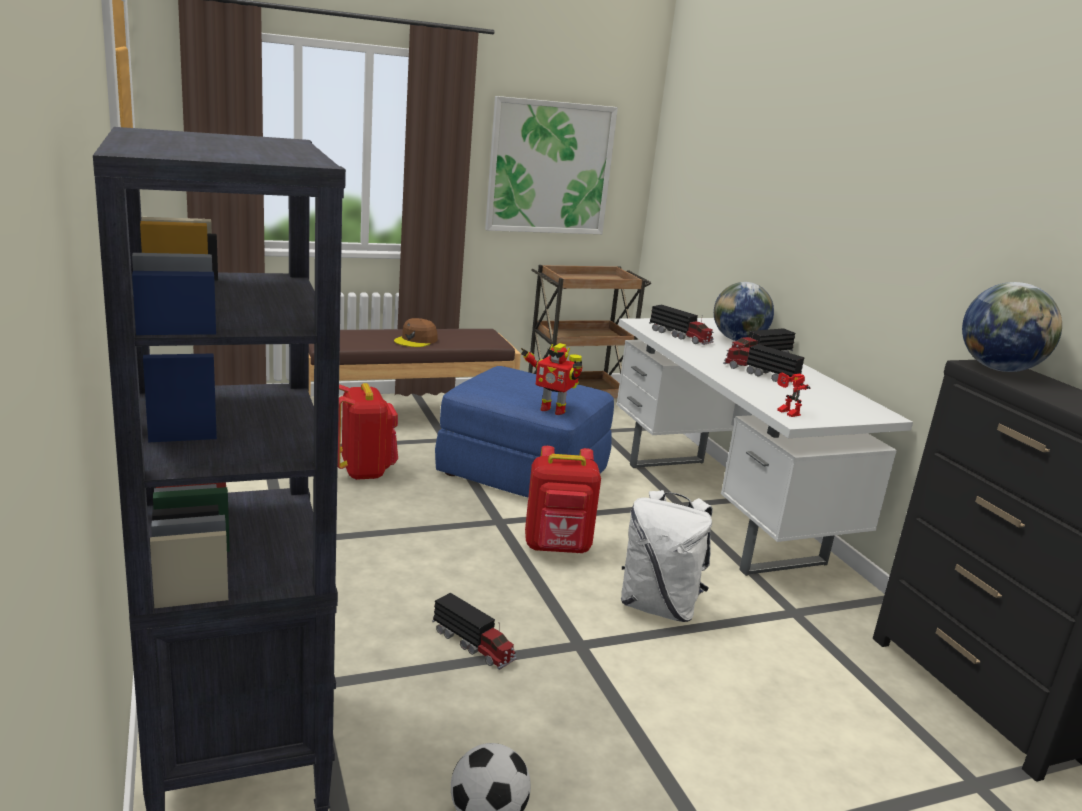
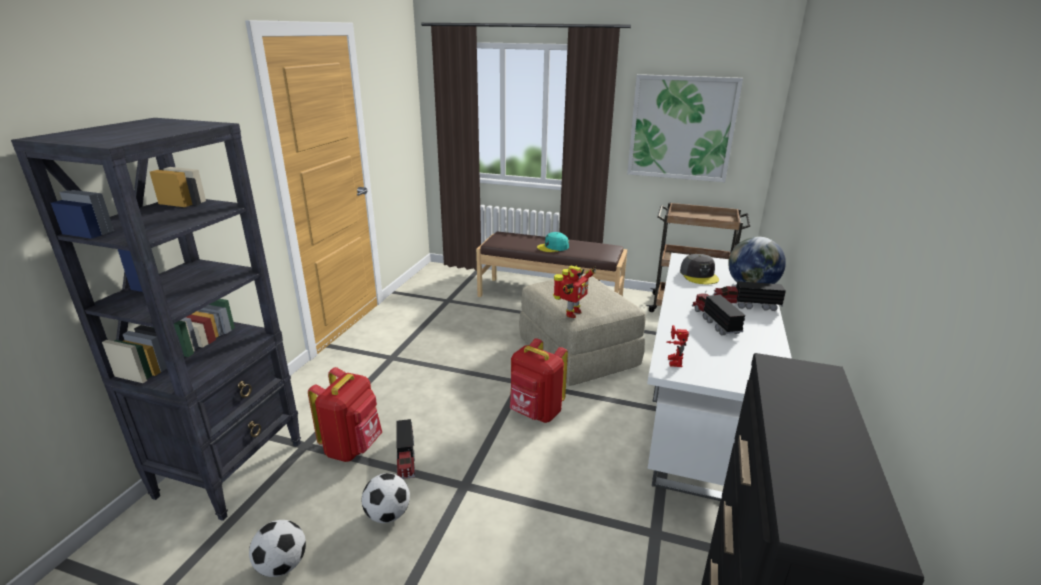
camera: 40 degrees right, 5 degrees up
red backpack [338,383,398,480] -> red backpack moved to [308,367,382,462]
brown cap [394,318,437,347] -> turquoise cap [537,232,569,252]
blue ottoman [435,366,614,497] -> beige ottoman [519,274,646,386]
toy robot [521,343,582,415] -> toy robot turned 120 degrees counterclockwise [553,265,596,318]
white backpack [621,490,713,622] -> none
toy truck [649,305,714,345] -> grey cap [680,254,719,284]
globe [962,282,1062,372] -> none
none -> football [362,473,410,523]

